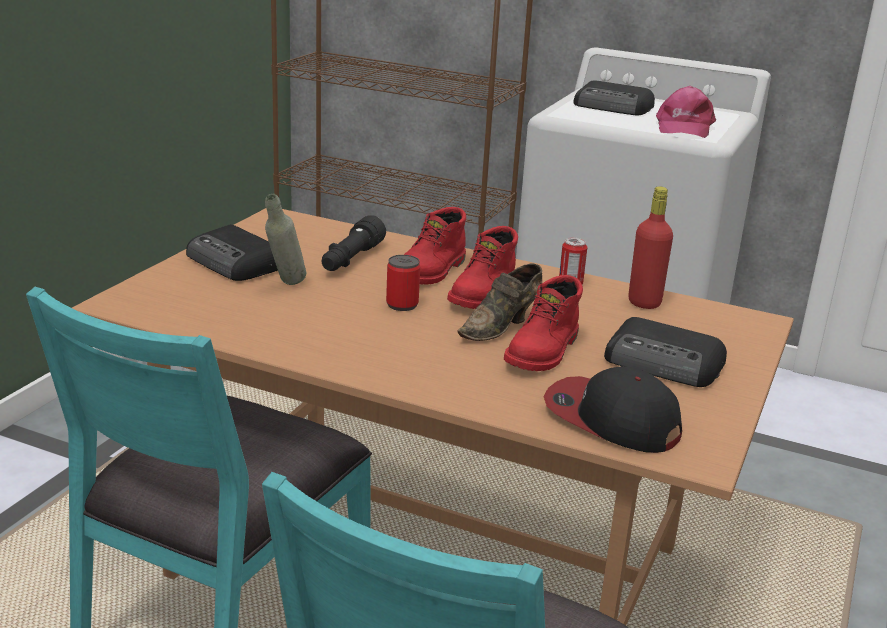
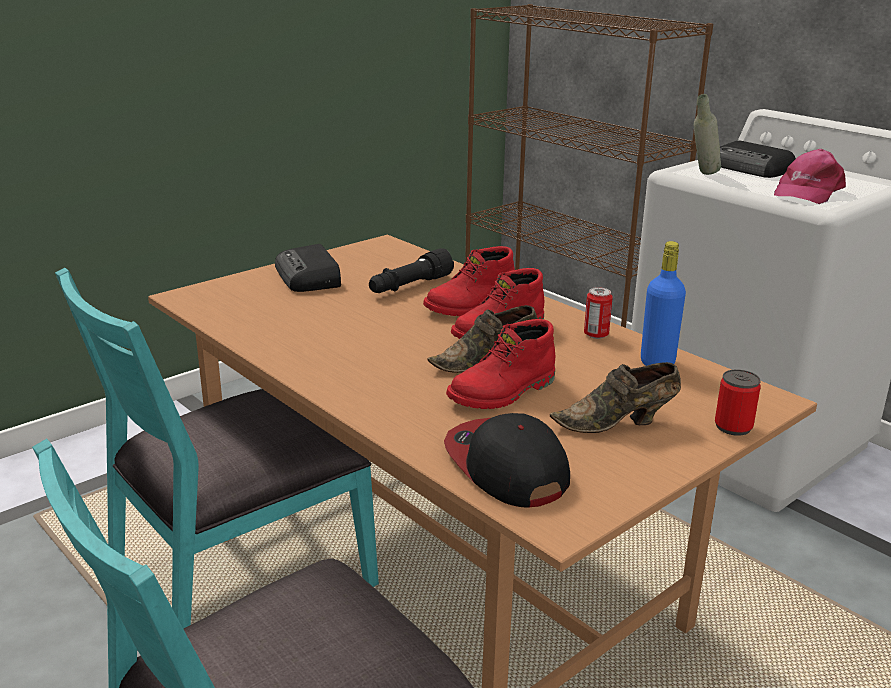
camera: 25 degrees right, 0 degrees up
grey bottle [265,194,306,285] -> grey bottle moved to [694,94,721,175]
can [386,255,420,311] -> can moved to [715,370,761,436]
radio [604,317,727,387] -> brown shoe [550,362,681,433]
red bottle [628,186,673,309] -> blue bottle [641,241,686,366]

